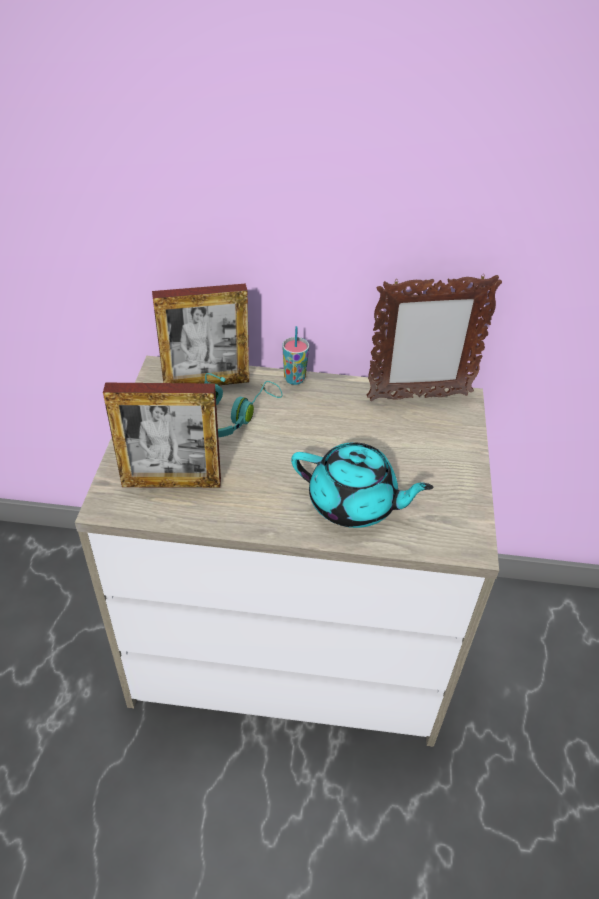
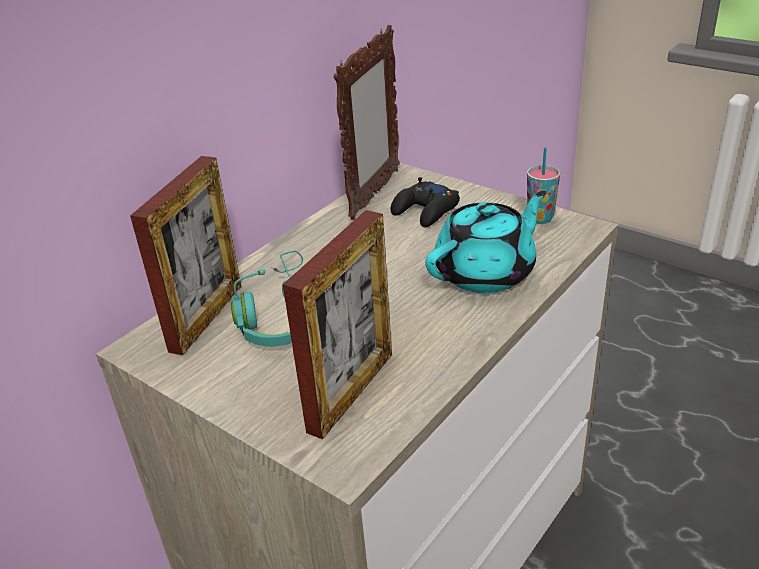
camera: 55 degrees left, 10 degrees down
cup [282,326,309,385] -> cup moved to [527,147,560,224]
none -> black game controller [391,177,460,227]

